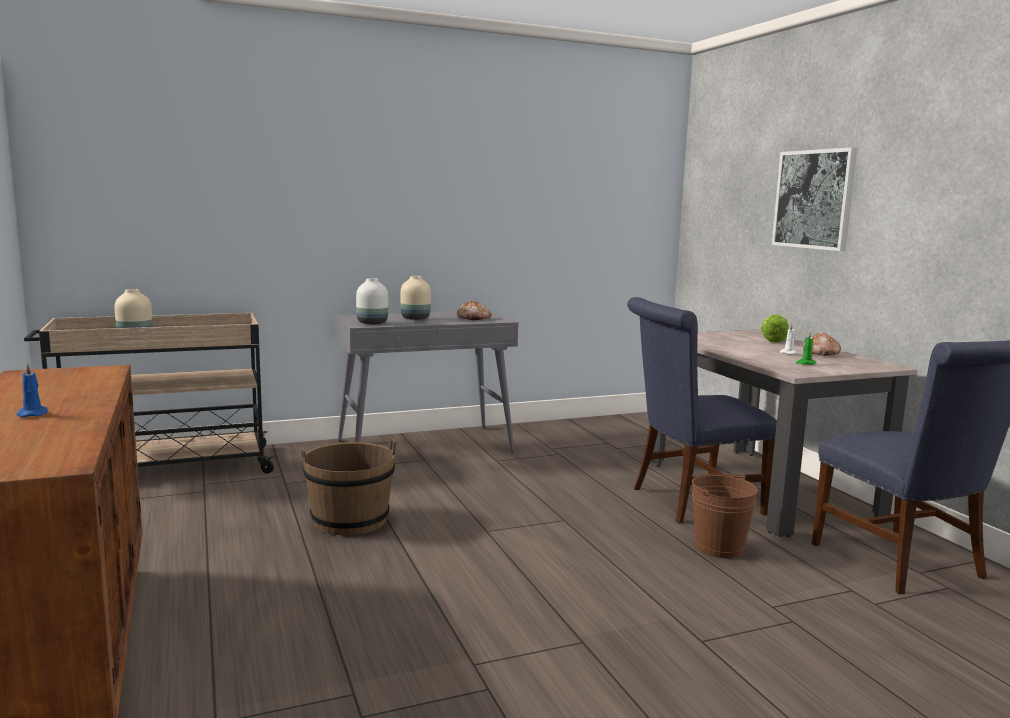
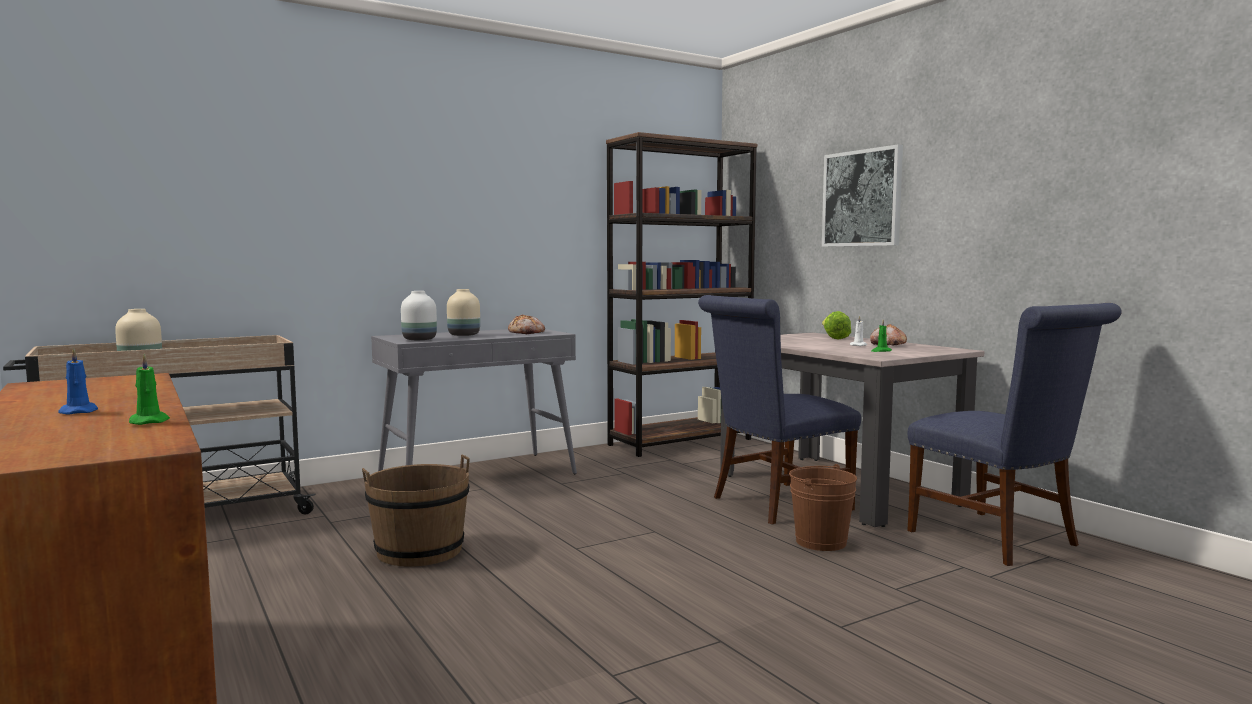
camera: 10 degrees left, 5 degrees down
none -> green candle [129,354,170,425]
none -> brown bookcase [606,132,757,457]

